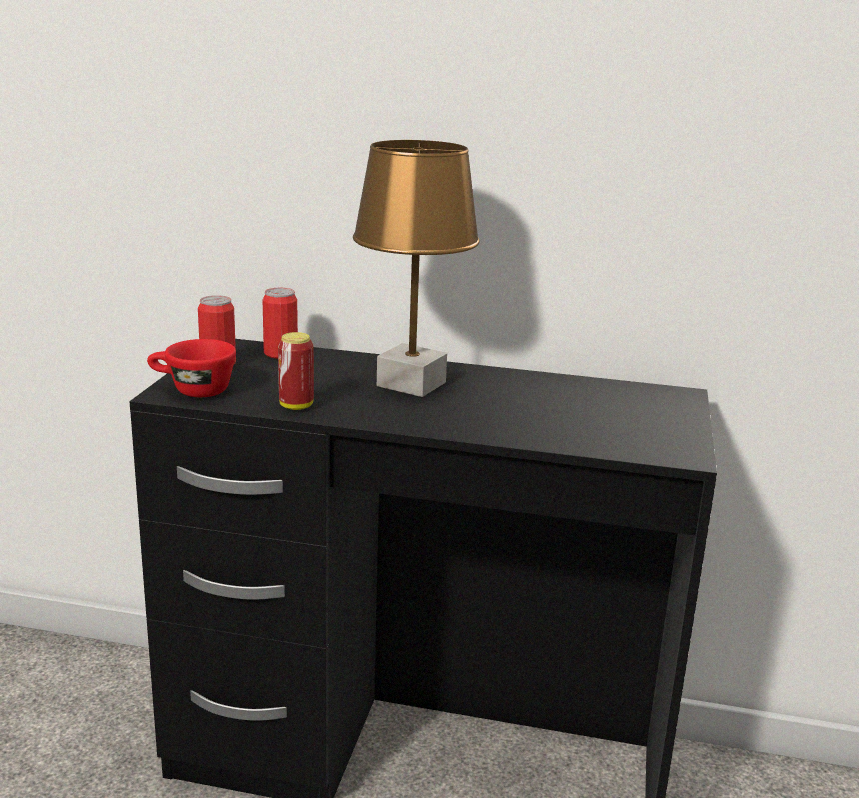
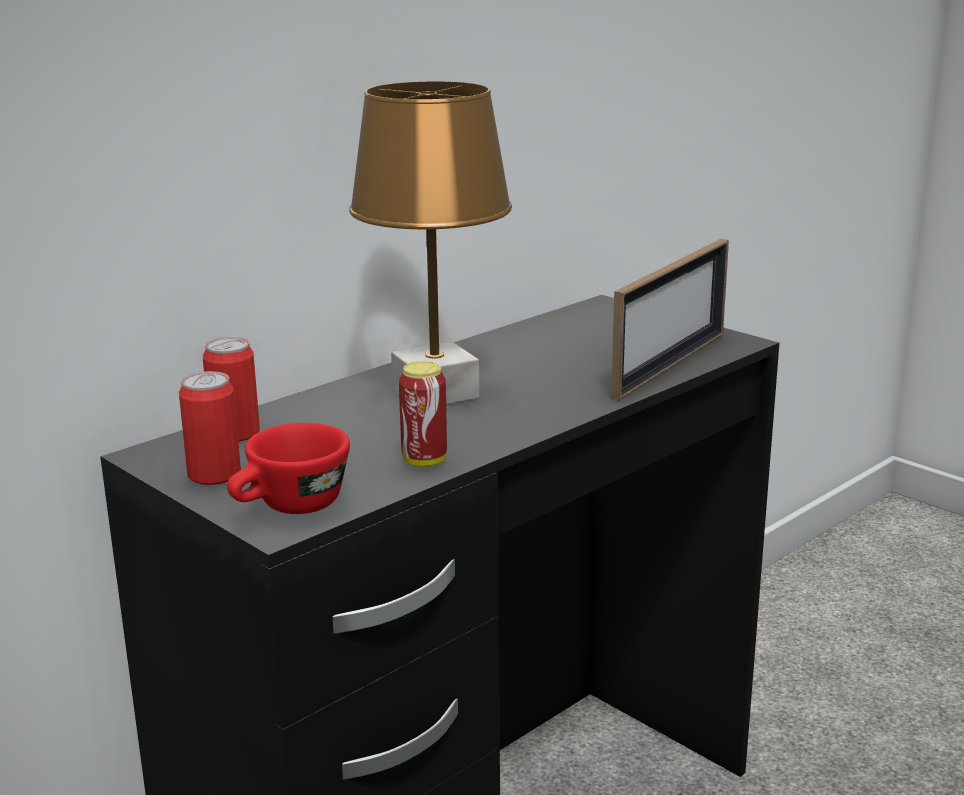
camera: 55 degrees left, 0 degrees up
none -> picture frame [611,239,729,400]

